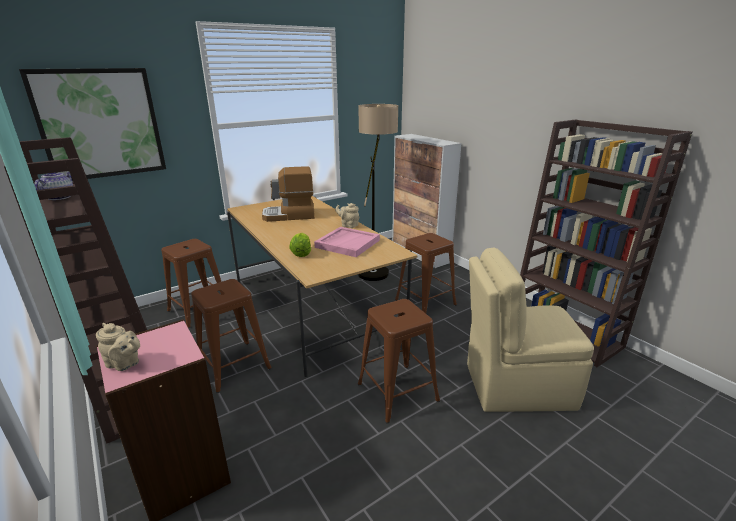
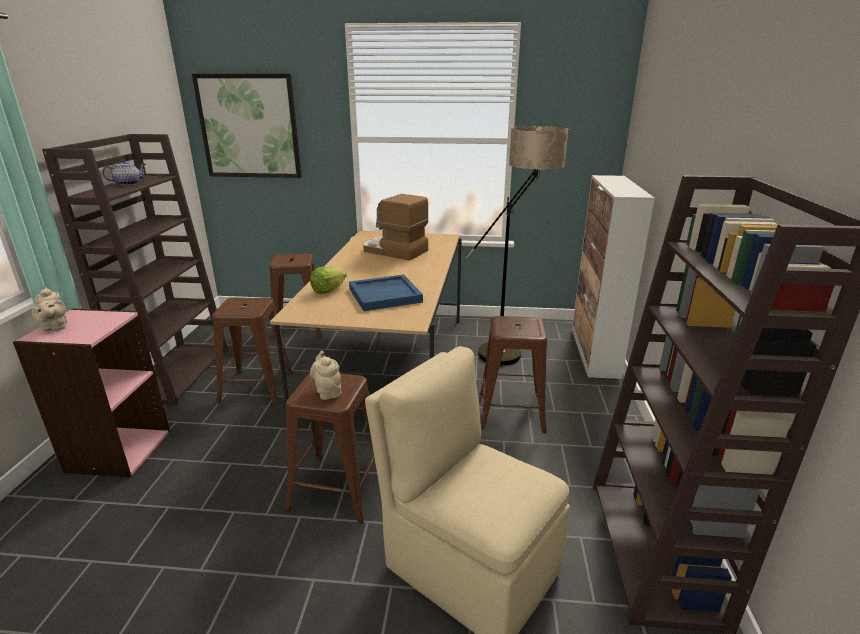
camera: 40 degrees right, 0 degrees up
pink tray [314,227,380,257] -> blue tray [349,275,423,311]
beige teapot [335,203,359,228] -> beige teapot moved to [310,351,342,400]

